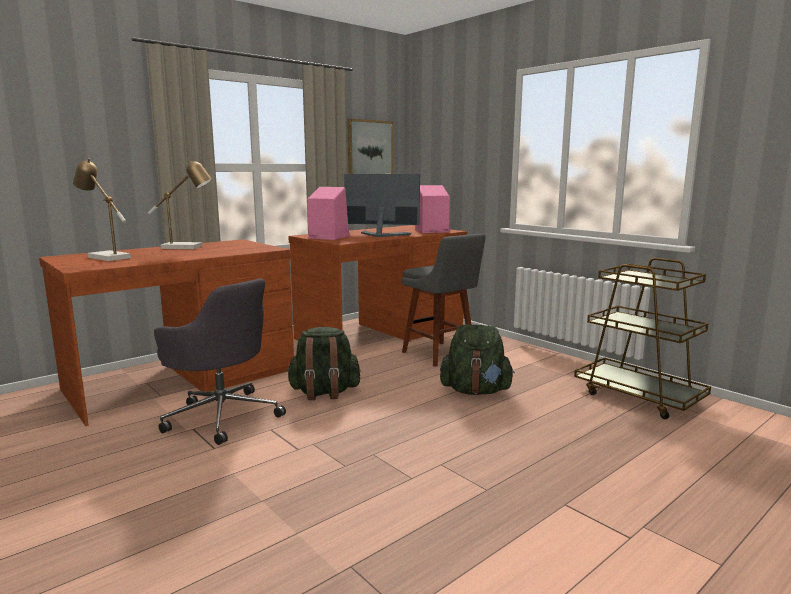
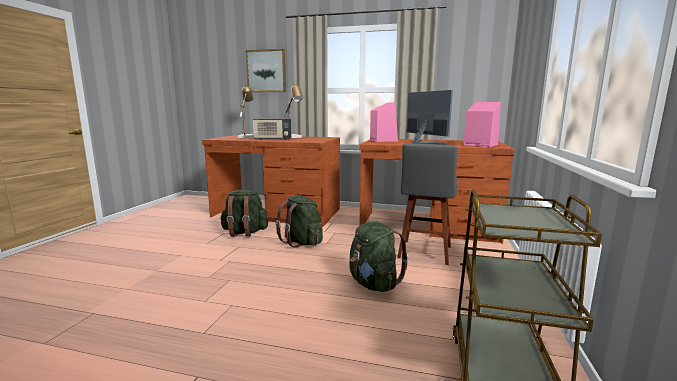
camera: 55 degrees right, 0 degrees up
grey office chair [154,278,286,445] -> green backpack [220,190,268,237]
picture [347,119,393,174] -> picture moved to [246,49,286,92]
none -> radio [252,118,292,140]

